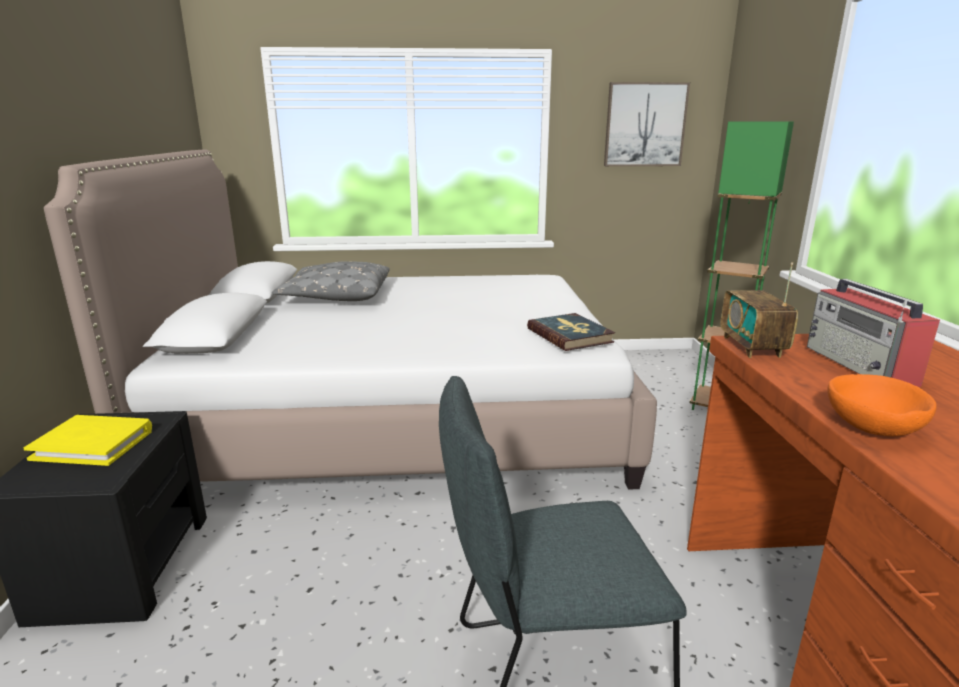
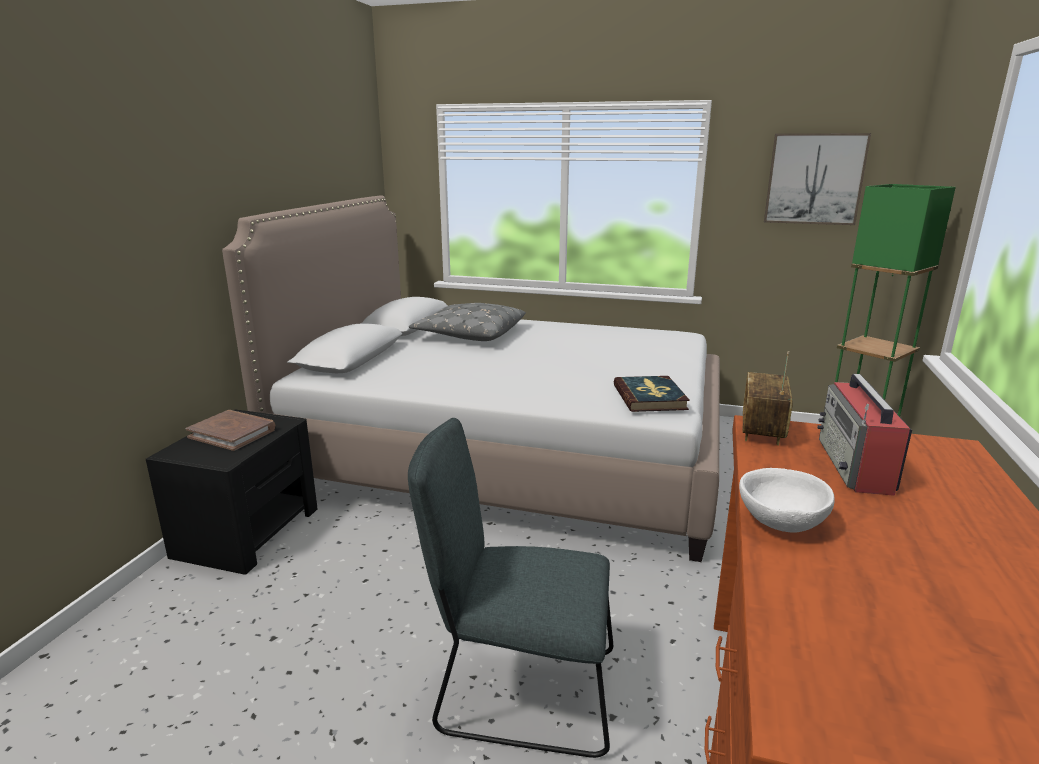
camera: 20 degrees right, 0 degrees up
yellow book [23,415,152,466] -> brown book [186,410,275,451]
orange bowl [827,374,937,436] -> white bowl [739,468,835,532]

